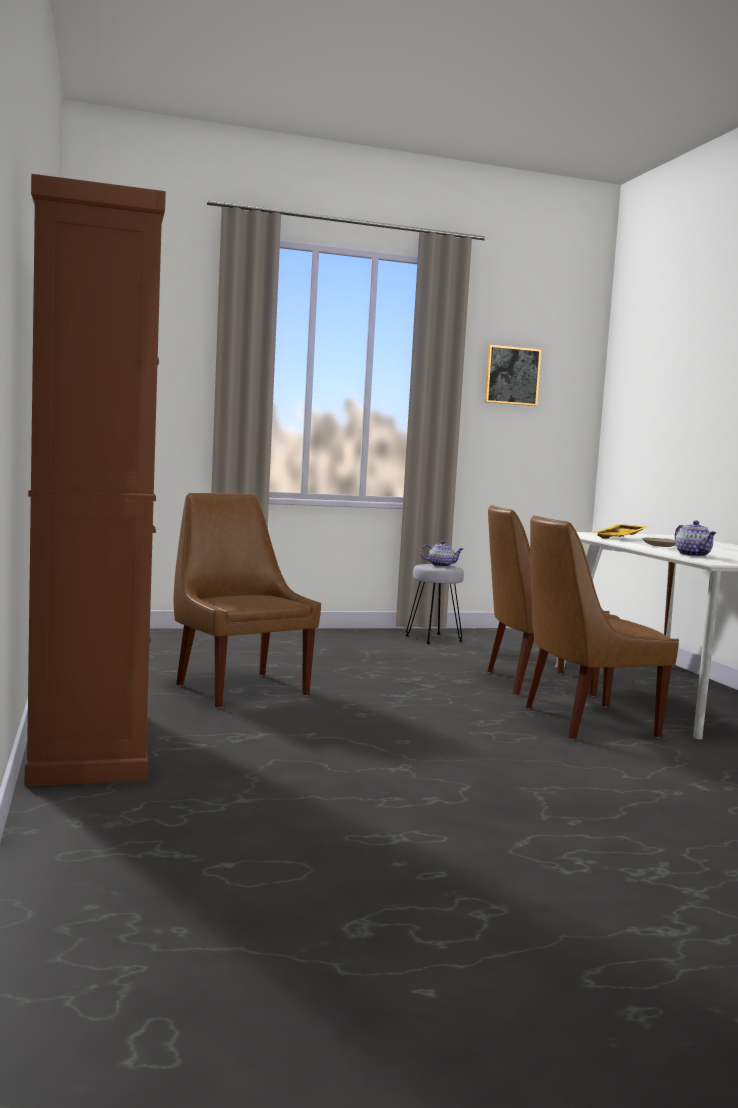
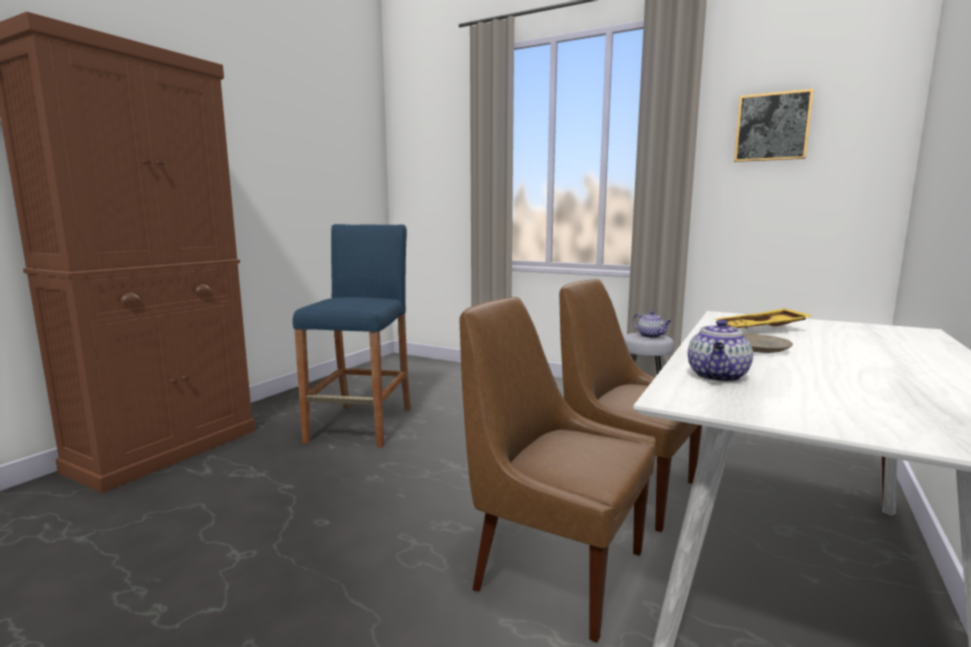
camera: 45 degrees right, 5 degrees up
brown chair [174,493,321,708] -> blue stool [293,224,411,448]

